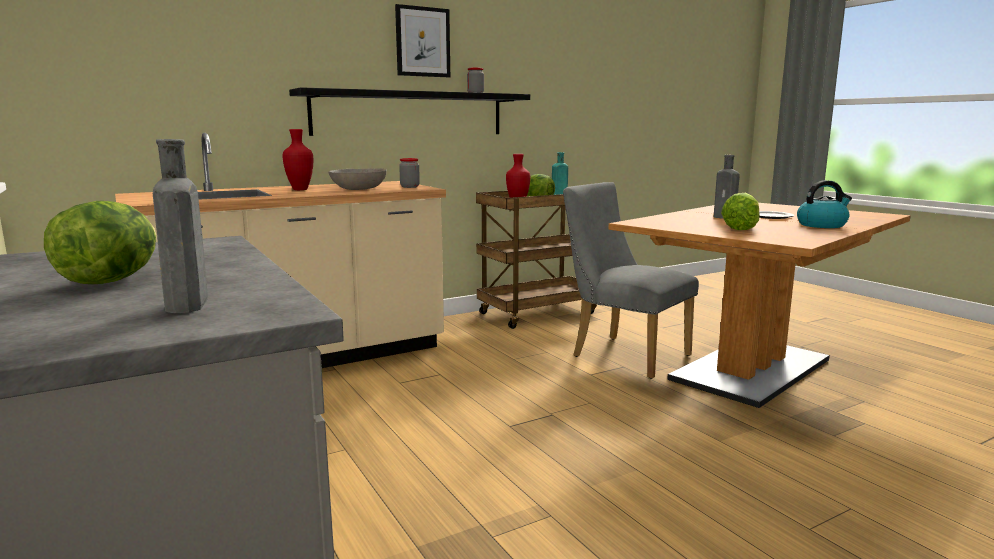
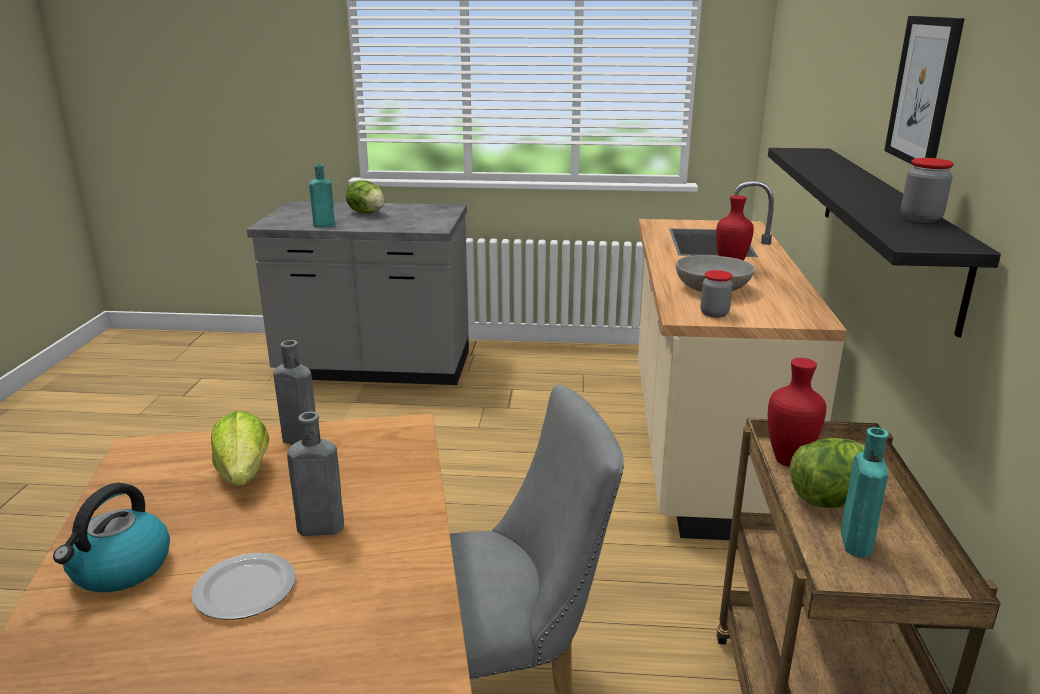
camera: 125 degrees right, 10 degrees up
grey bottle [153,139,208,313] -> grey bottle moved to [273,340,316,445]
none -> turquoise bottle [309,164,335,228]

